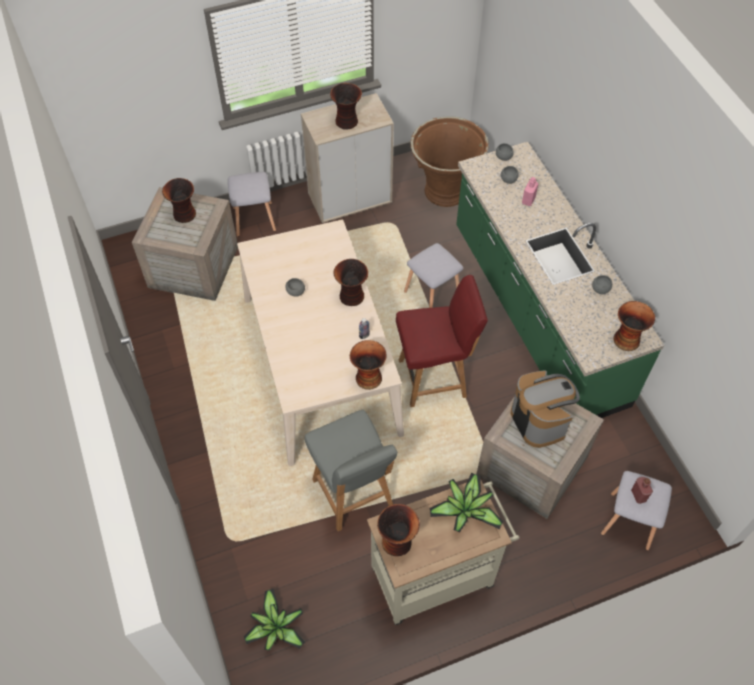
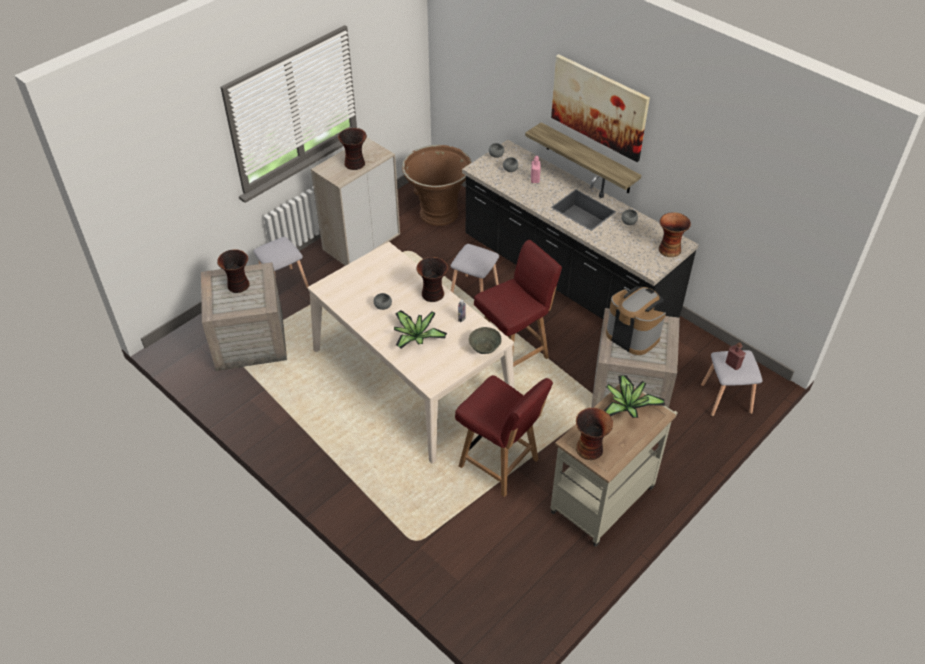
camera: 25 degrees left, 10 degrees down
potted plant [244,589,305,651] -> potted plant moved to [394,310,447,349]
grey chair [305,410,398,531] -> red chair [455,375,553,497]
vase [350,340,387,390] -> grey bowl [469,327,502,354]
green counter [456,142,665,418] -> black counter [462,140,699,319]
none -> shelf [525,123,641,193]
none -> picture [551,54,650,162]

